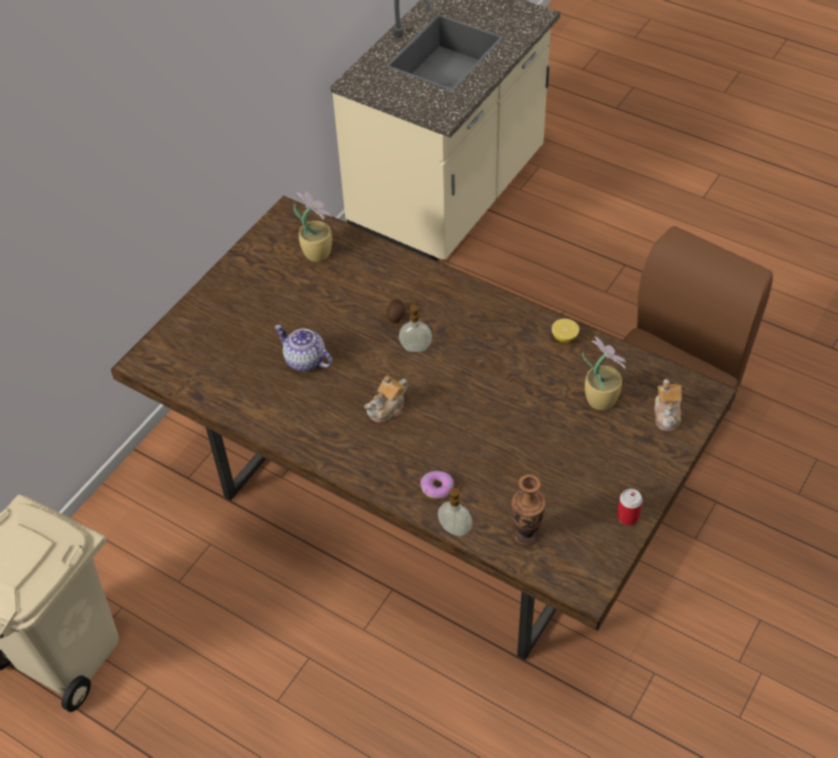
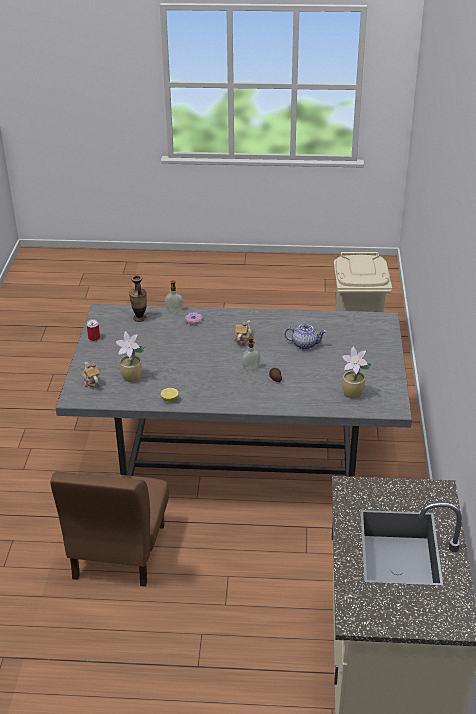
camera: 150 degrees right, 15 degrees down
brown dining table [111,196,737,660] -> grey dining table [56,304,412,477]

